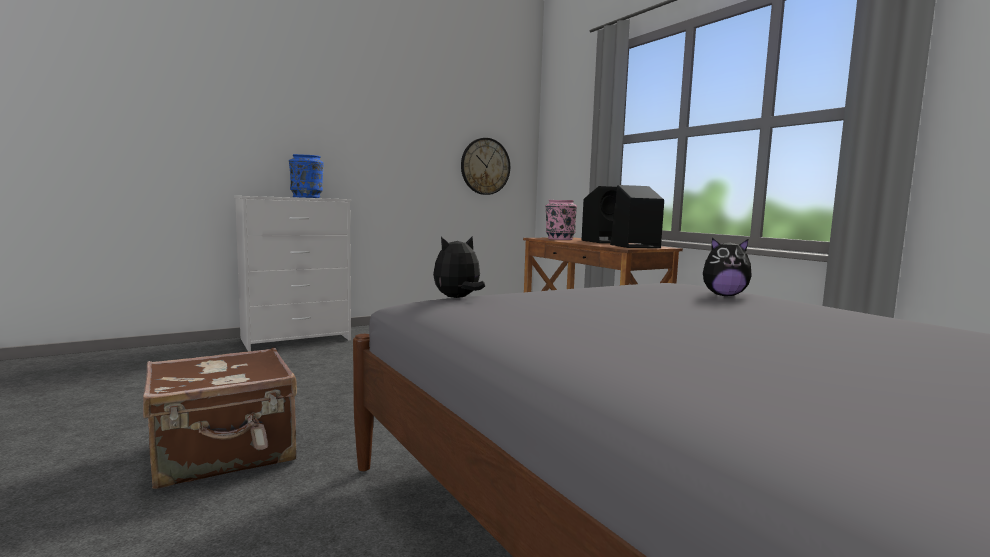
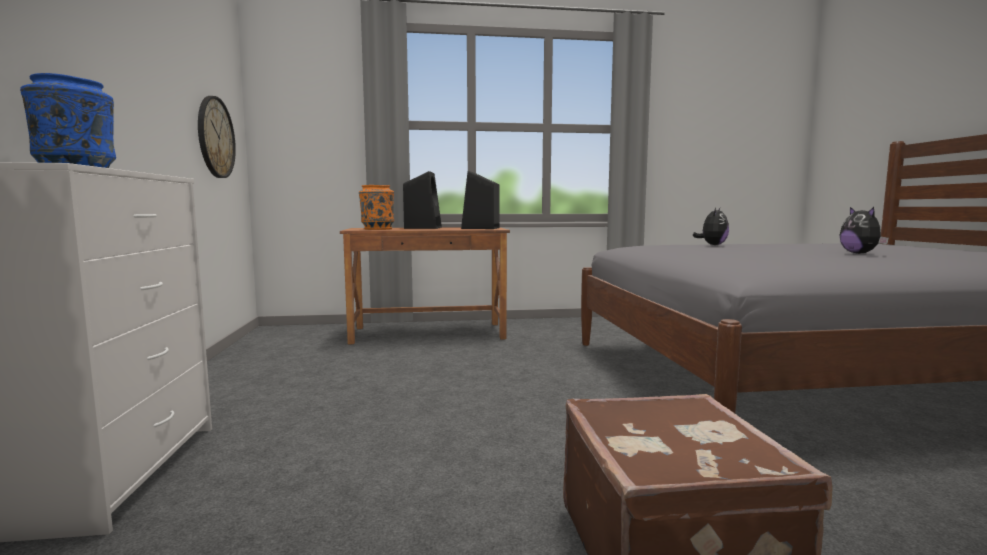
camera: 65 degrees left, 0 degrees up
plush toy [433,237,485,298] -> plush toy moved to [840,207,889,254]
pink vase [545,200,577,240] -> orange vase [359,185,394,230]

